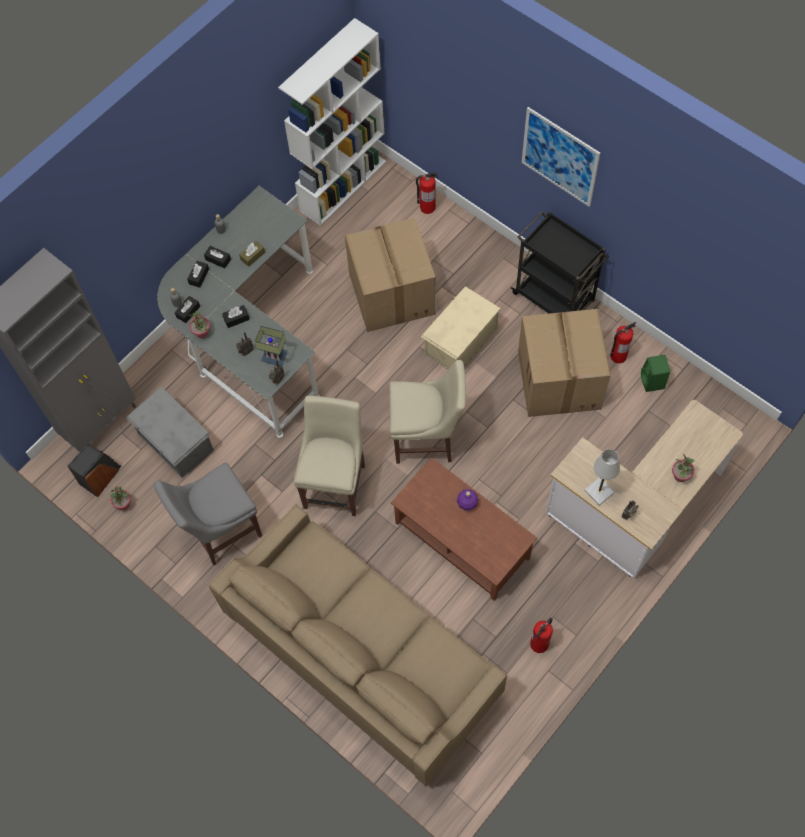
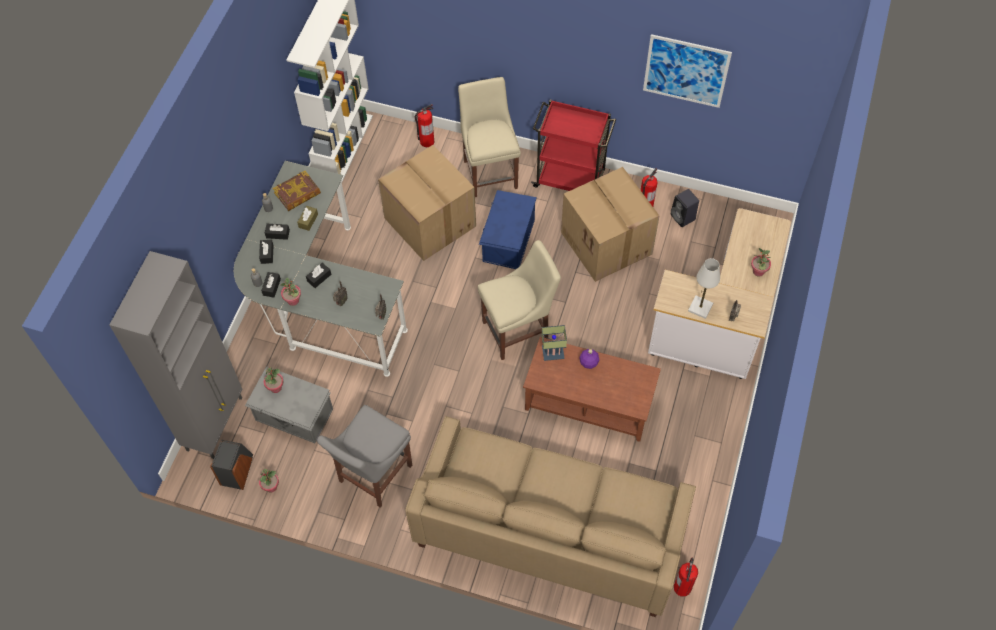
camera: 25 degrees left, 5 degrees down
table lamp [255,326,287,366] -> table lamp moved to [542,325,567,361]
beige chair [294,396,365,516] -> beige chair moved to [458,77,521,197]
beige storage box [421,286,501,370] -> blue storage box [479,190,537,269]
black cart [511,211,609,314] -> red cart [531,100,616,191]
picture [522,107,600,207] -> picture moved to [643,34,732,108]
fire extinguisher [530,618,553,653] -> fire extinguisher moved to [674,558,698,597]
green speaker [641,355,670,392] -> black speaker [671,189,699,227]
none -> potted plant [264,367,284,393]
none -> book [273,171,321,211]

